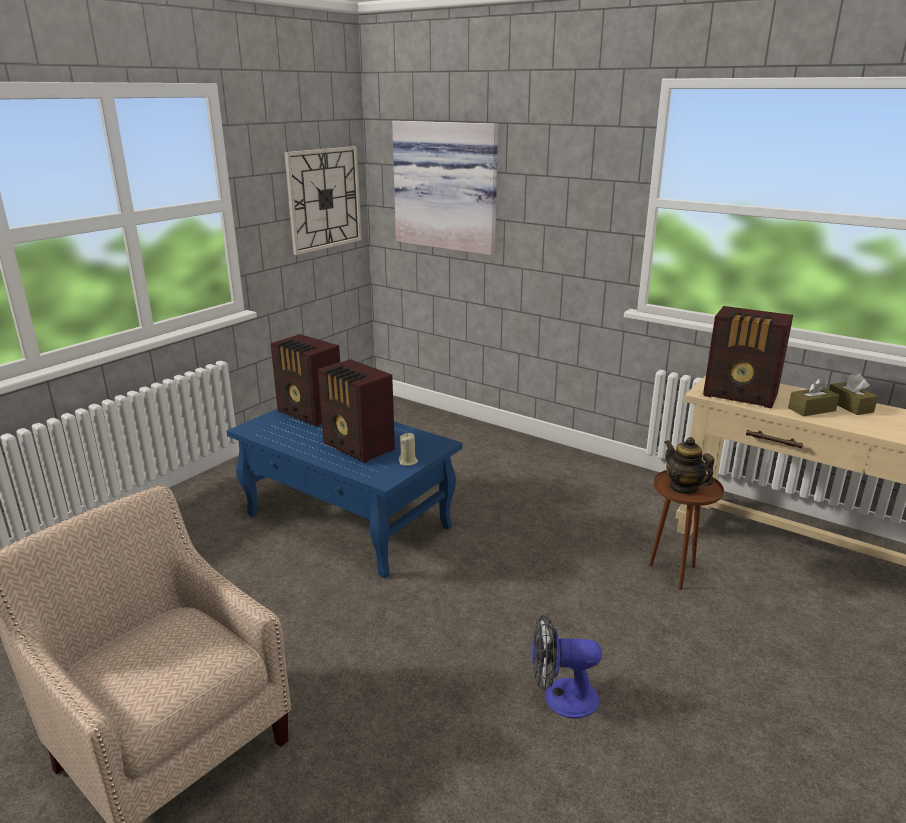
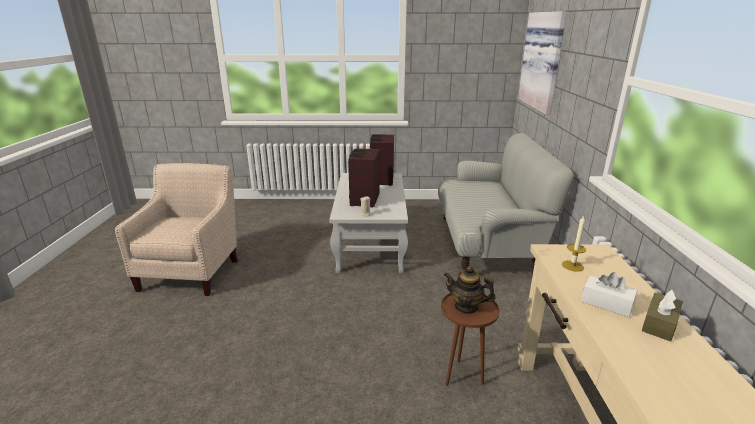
camera: 55 degrees right, 0 degrees up
blue coffee table [227,408,463,579] -> white coffee table [329,173,408,273]
wall clock [284,146,362,255] -> none
fan [532,614,602,718] -> none
teapot [664,437,714,494] -> teapot turned 90 degrees counterclockwise [444,266,495,314]
radio [703,306,793,408] -> candle [562,215,586,272]
brown tissue box [788,378,840,416] -> white tissue box [581,272,638,317]
none -> sofa [438,133,573,276]

